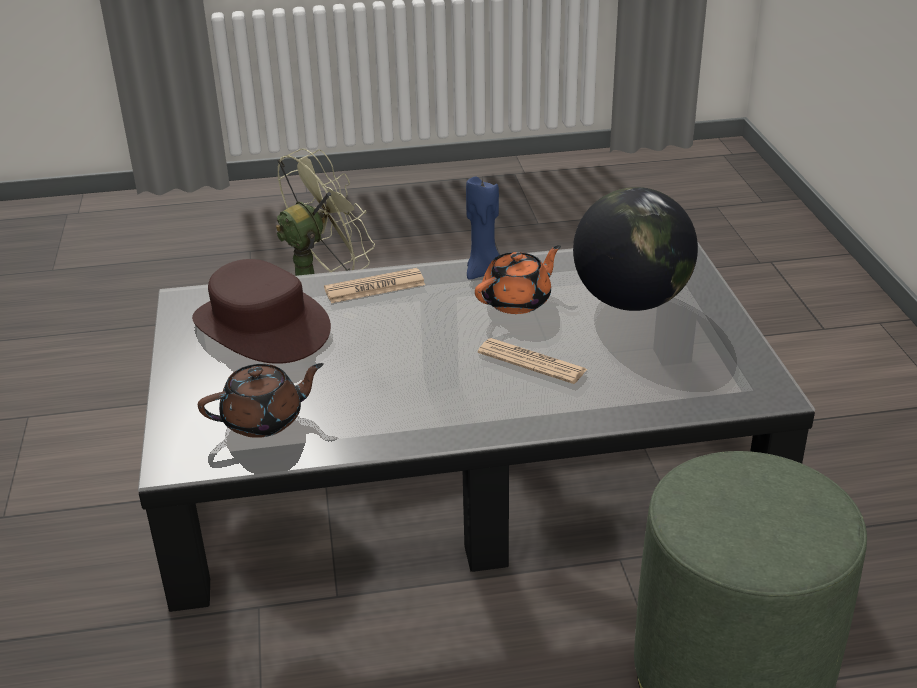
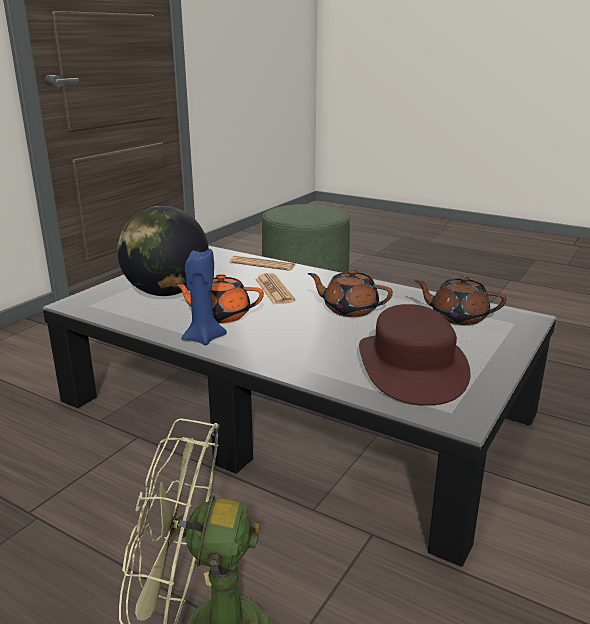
camera: 140 degrees left, 10 degrees down
newspaper [324,268,425,303] -> newspaper moved to [229,256,296,271]
none -> brown teapot [308,269,393,317]

